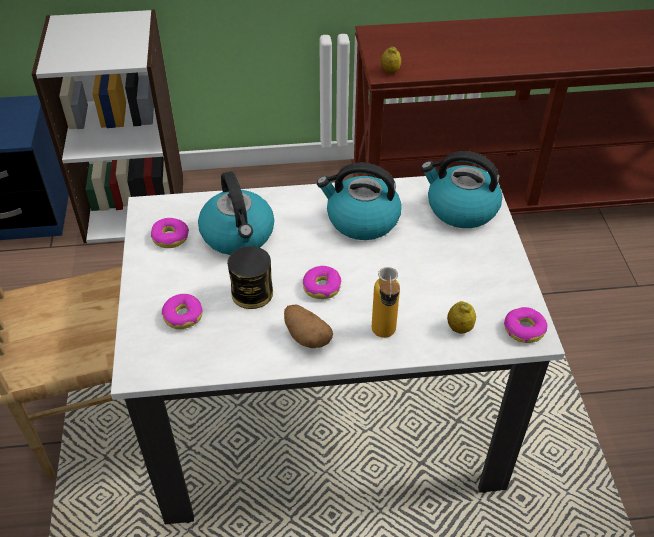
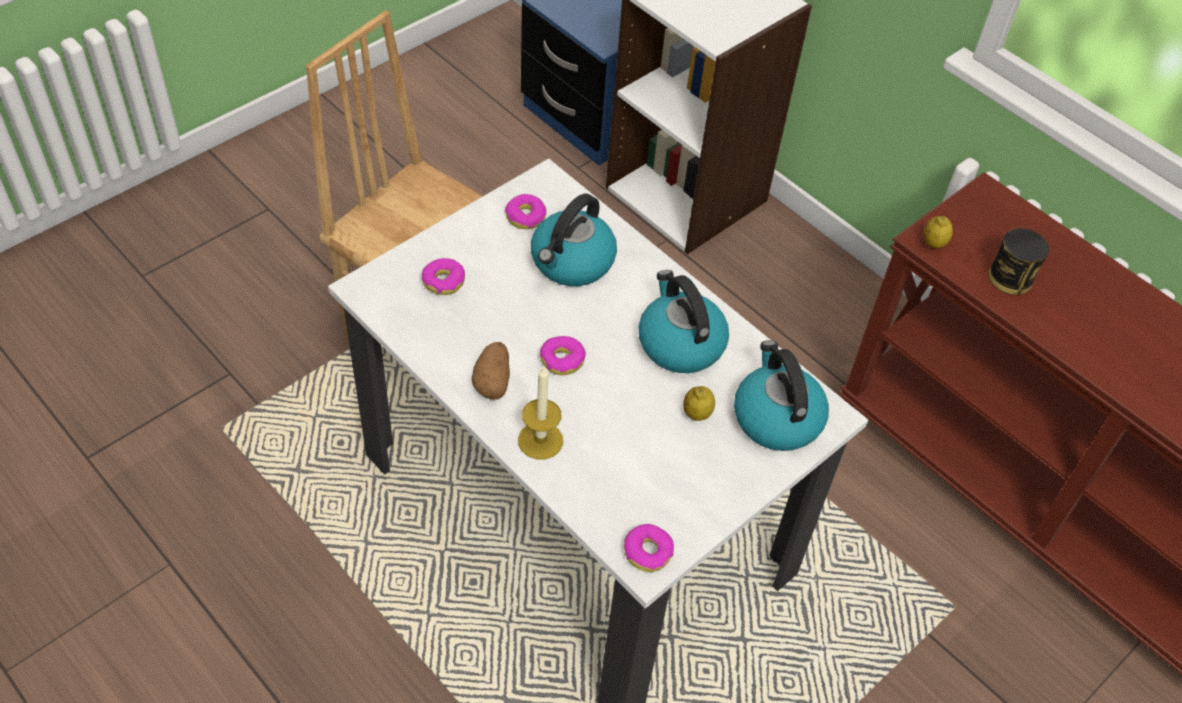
camera: 50 degrees right, 5 degrees up
can [227,246,273,309] -> can moved to [988,228,1049,295]
bottle [372,267,400,338] -> candle [518,366,563,459]
lemon [447,301,476,334] -> lemon moved to [683,386,715,421]

